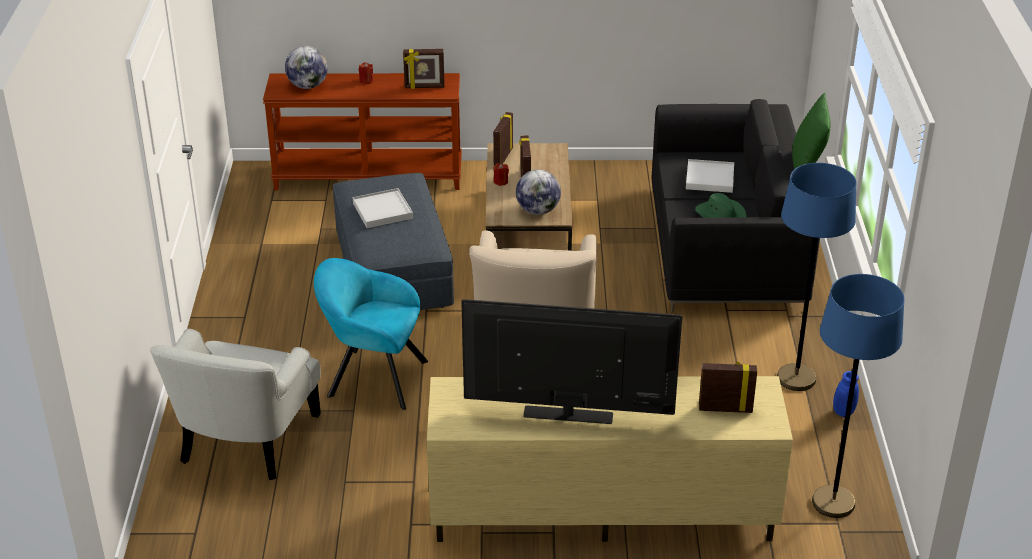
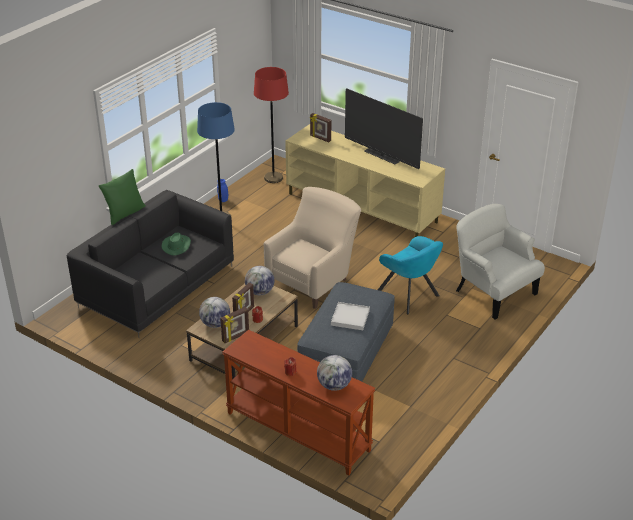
camera: 145 degrees left, 0 degrees up
white armchair [150,329,321,480] -> white armchair turned 90 degrees counterclockwise [456,204,545,320]
picture frame [403,49,445,89] -> none
white tray [686,159,734,193] -> none
blue floor lamp [812,274,904,518] -> red floor lamp [254,67,289,183]
none -> globe [199,297,230,328]

